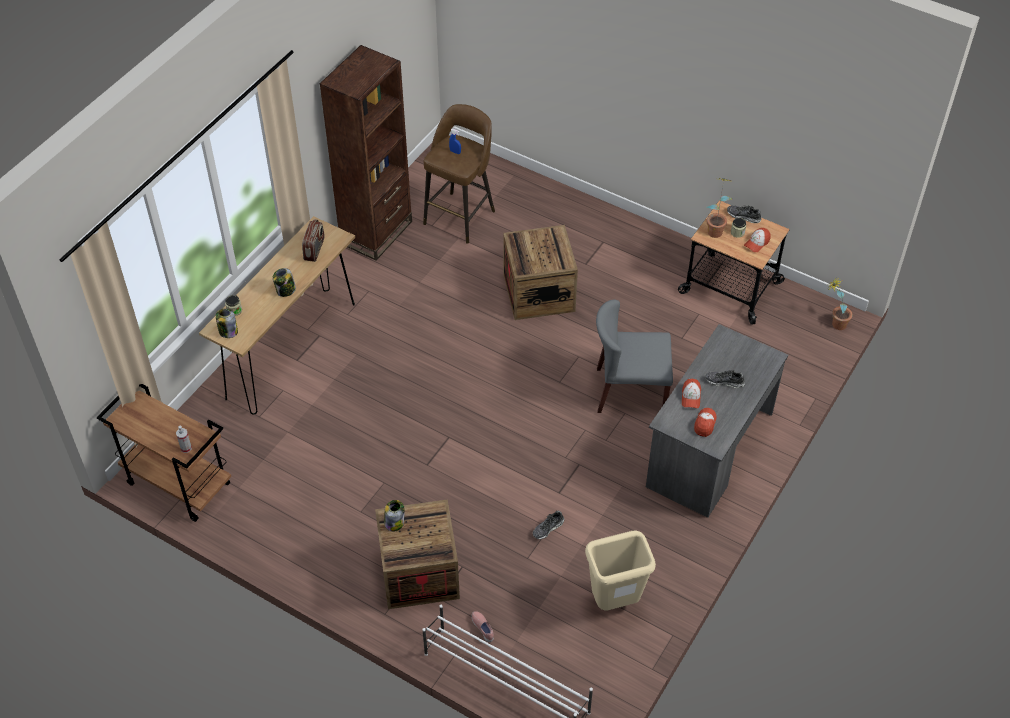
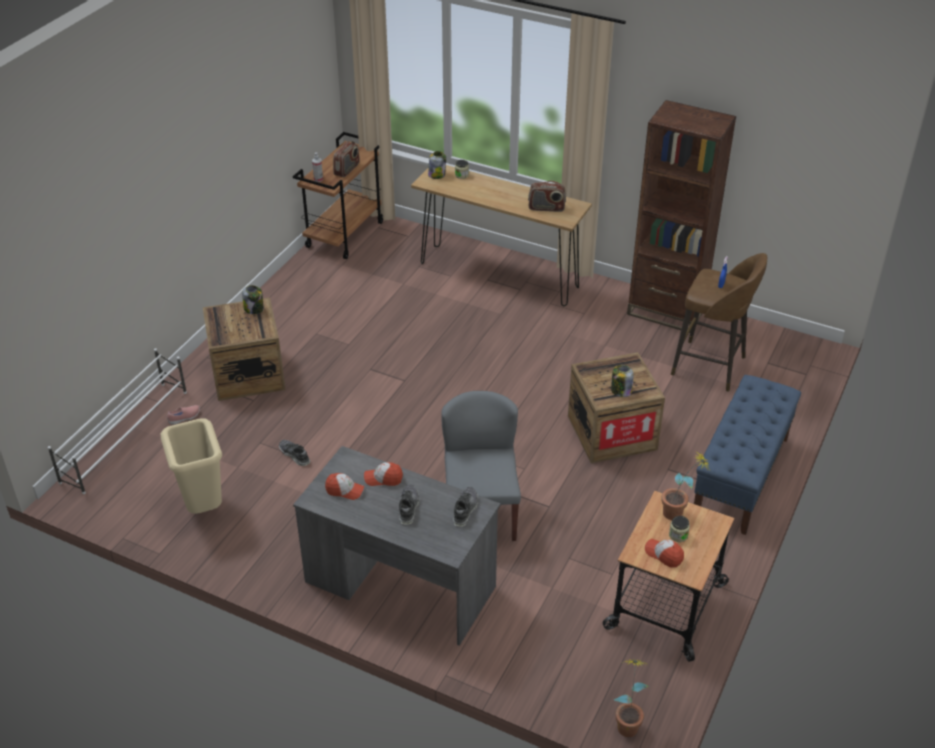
camera: 85 degrees right, 10 degrees down
jar [273,268,296,297] -> jar moved to [611,365,634,397]
shoe [727,205,761,223] -> shoe moved to [453,487,478,527]
none -> radio [333,141,360,177]
none -> blue bench [694,375,801,535]

